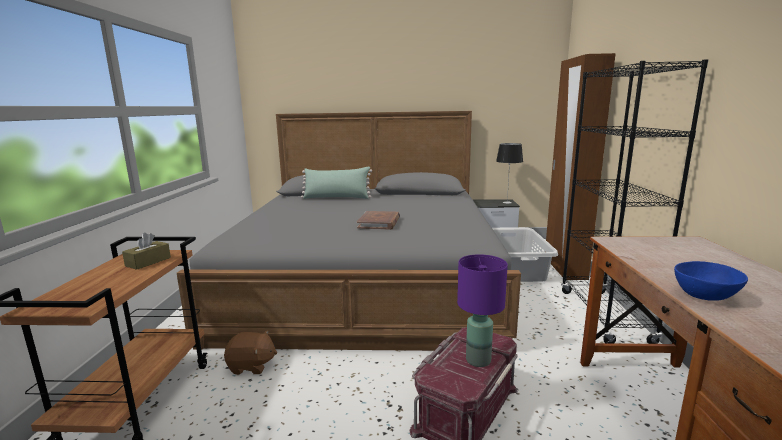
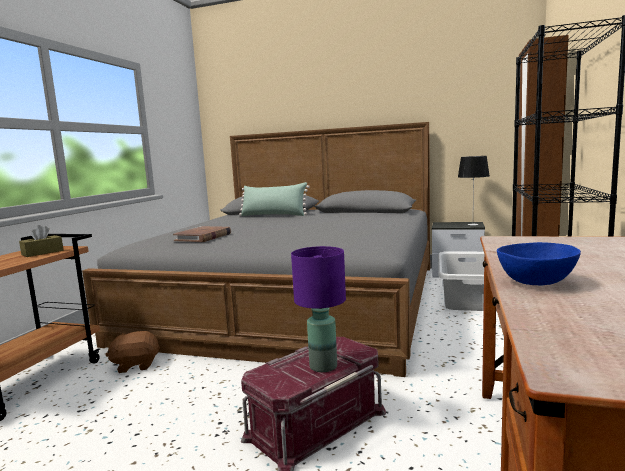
camera: 15 degrees right, 5 degrees down
brown plush toy [224,330,277,374] -> brown plush toy turned 150 degrees clockwise [105,331,160,373]
brown book [357,211,400,230] -> brown book moved to [173,226,231,242]

